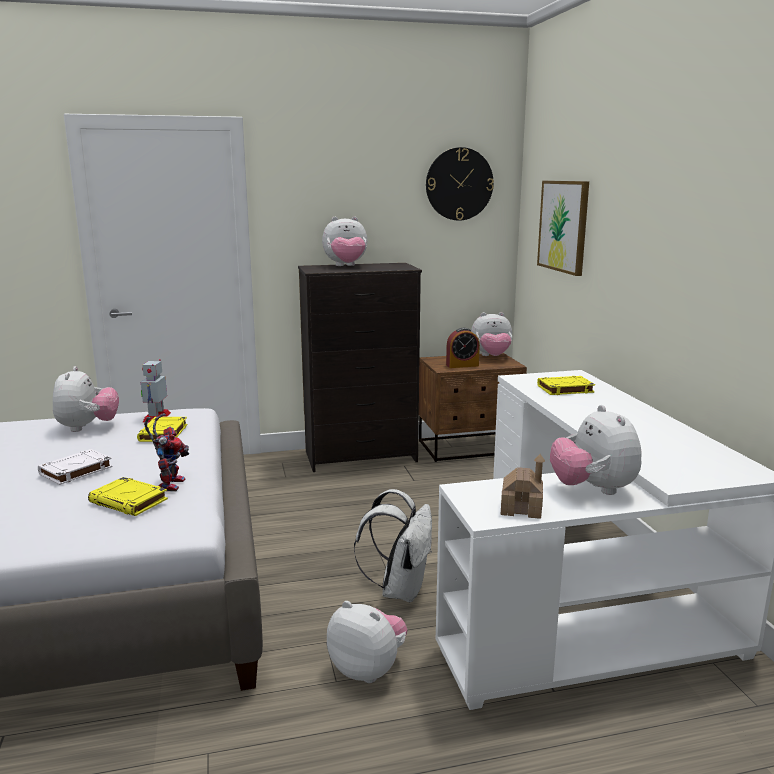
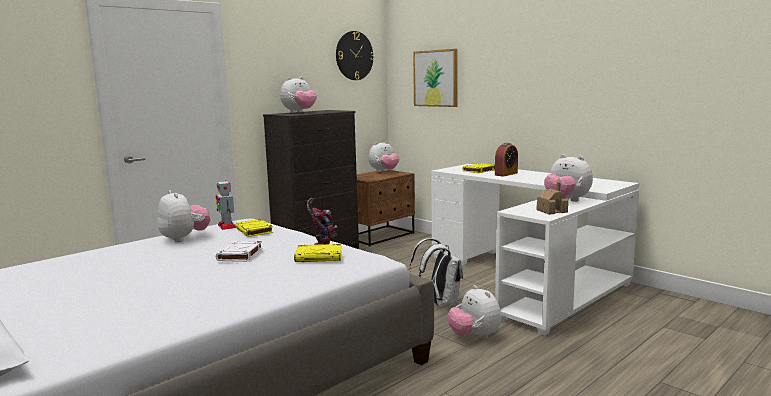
camera: 30 degrees left, 5 degrees down
plush toy [327,601,407,683] -> plush toy turned 120 degrees counterclockwise [448,285,501,339]
alarm clock [446,328,480,368] -> alarm clock moved to [495,143,518,177]

